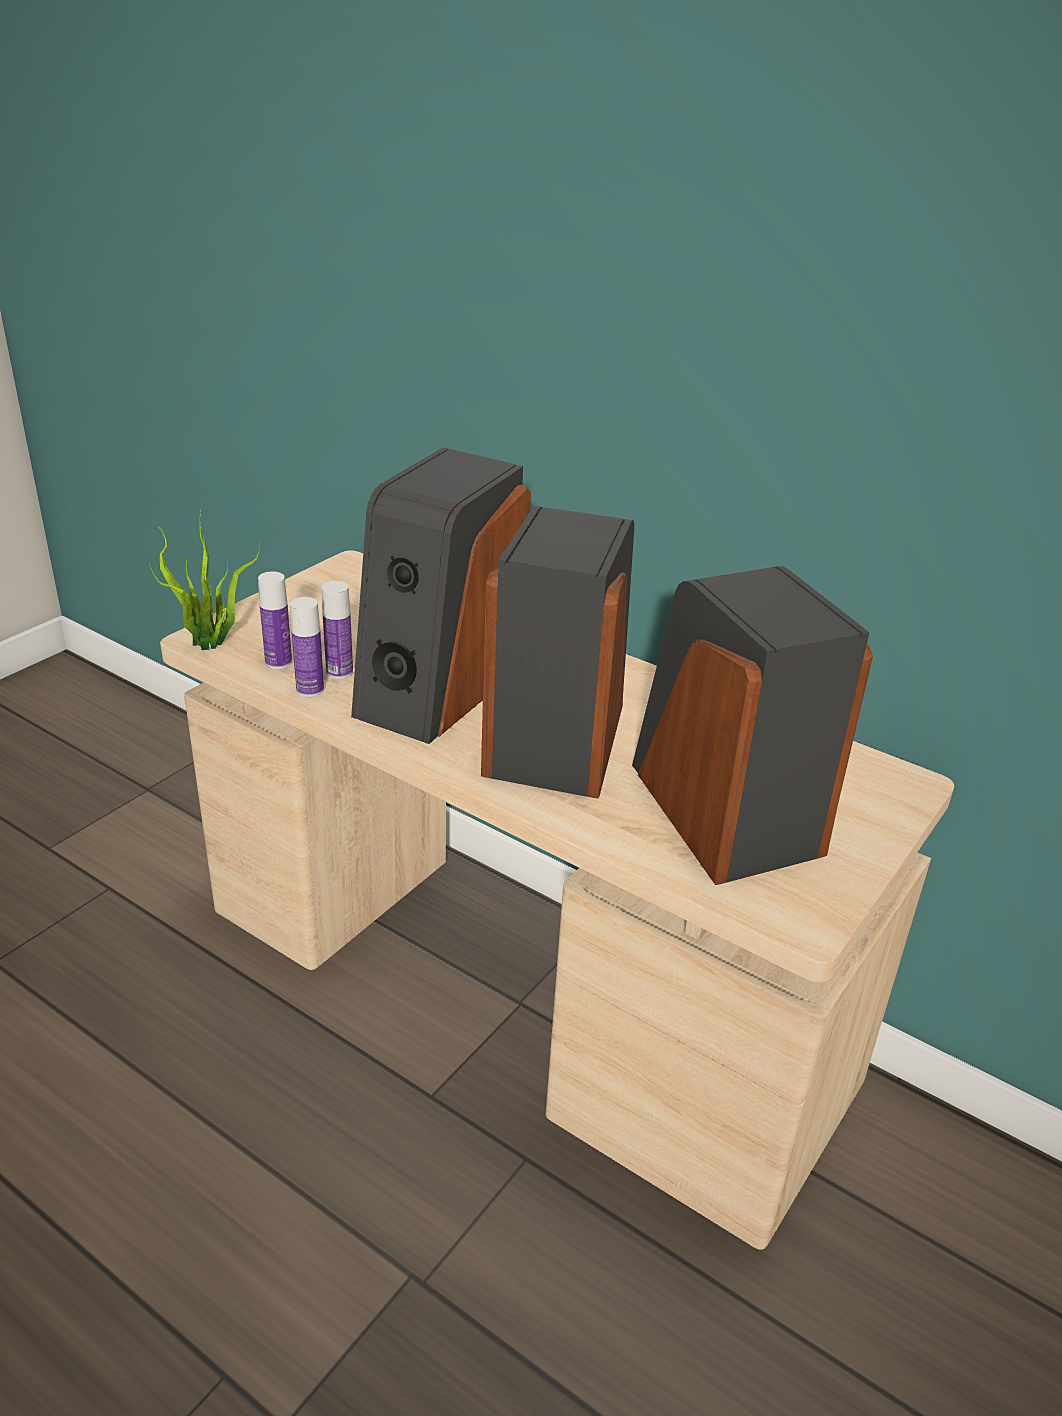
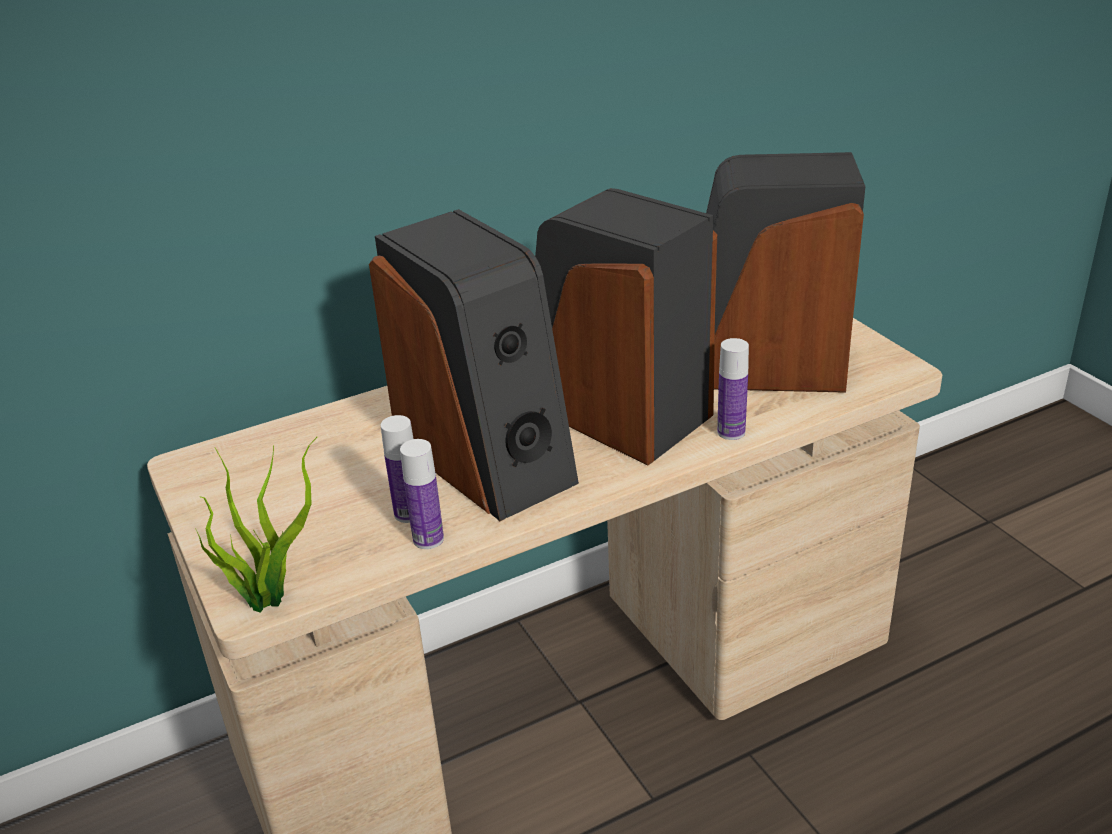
camera: 60 degrees left, 0 degrees up
bottle [258,571,292,669] -> bottle moved to [717,338,749,440]

